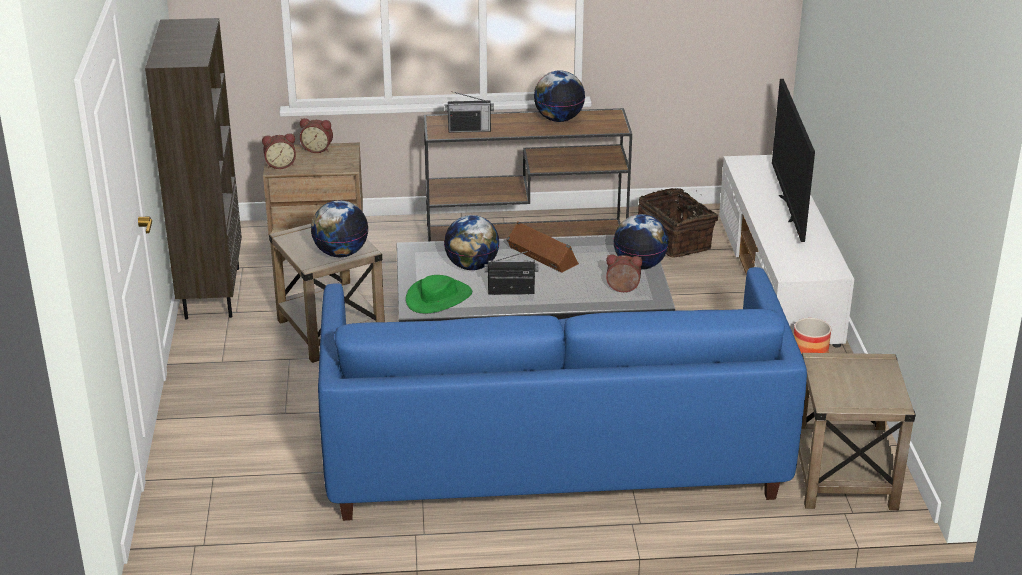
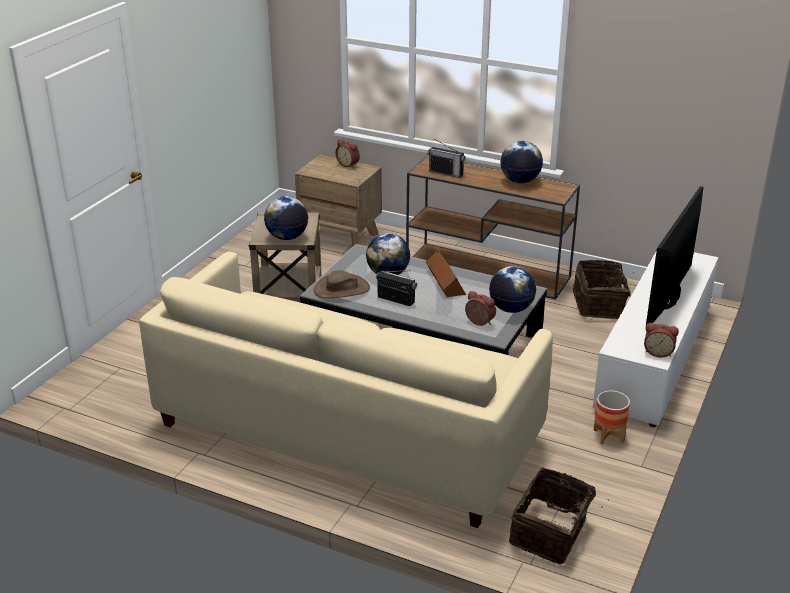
camera: 30 degrees right, 0 degrees up
brown bookcase [145,18,242,319] -> none
alarm clock [262,133,296,169] -> alarm clock moved to [644,323,679,357]
blue sofa [318,267,807,521] -> beige sofa [139,251,553,528]
green hat [406,275,472,313] -> brown hat [314,270,370,298]
beige side table [799,353,916,510] -> basket [509,467,609,564]

